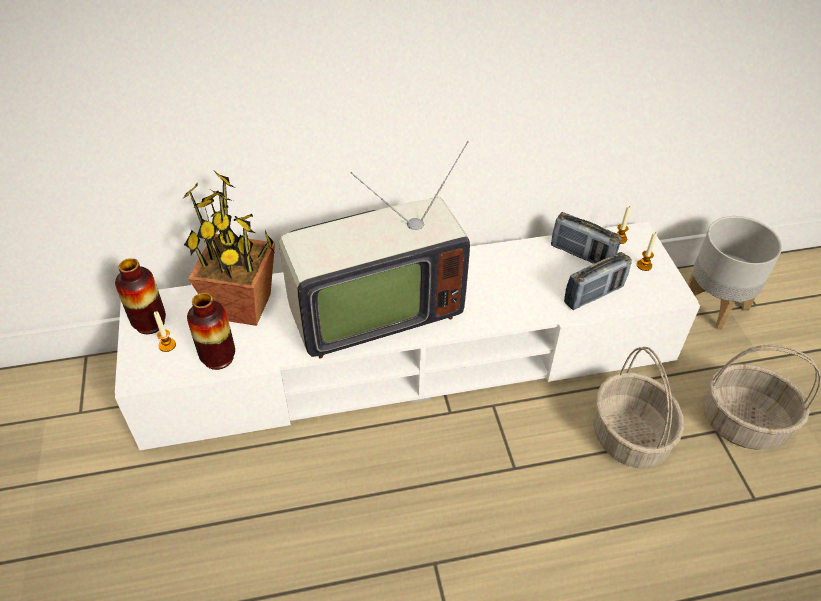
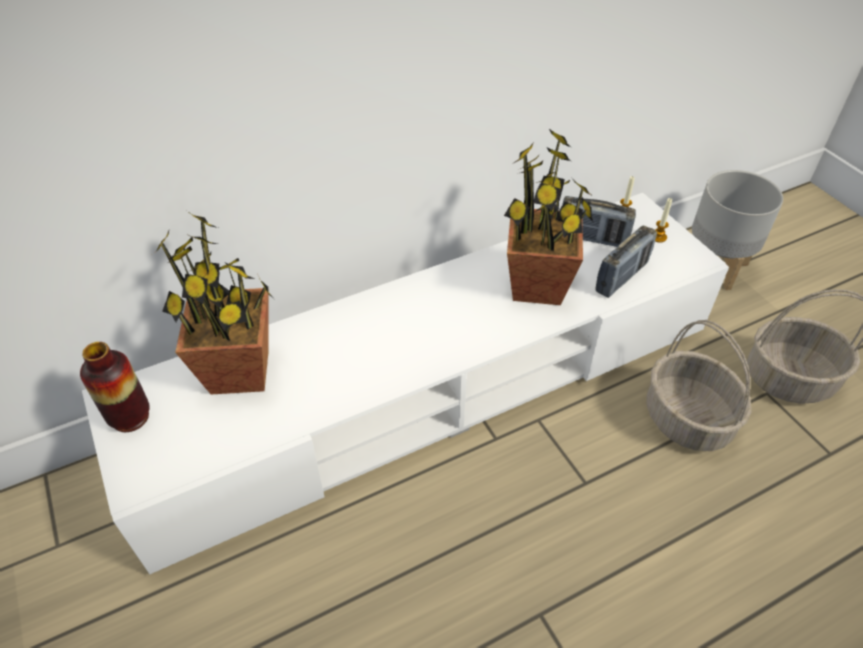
camera: 15 degrees left, 0 degrees up
candle [154,311,176,352] -> none
vase [187,293,235,370] -> none
television [279,141,470,359] -> none
none -> potted plant [504,129,593,305]

